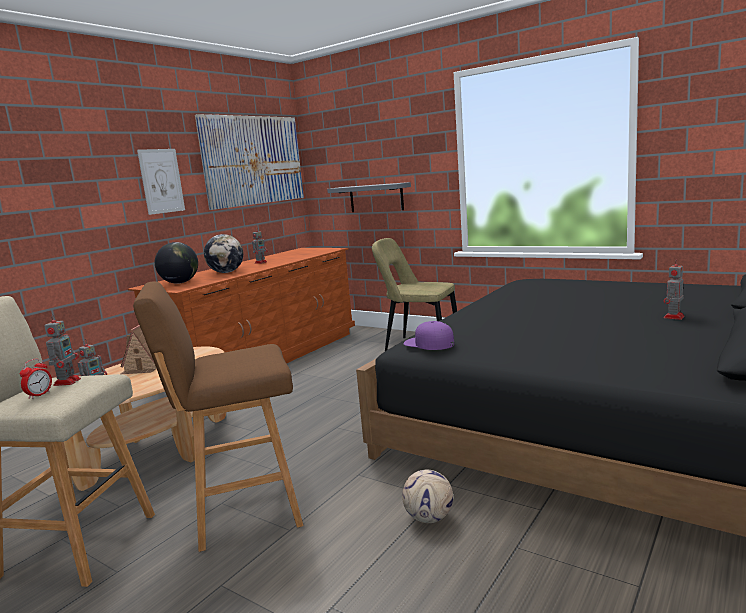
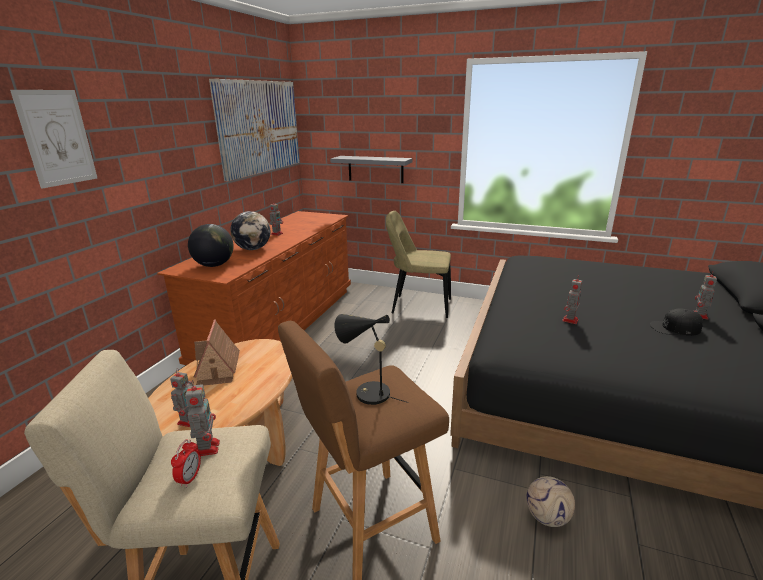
camera: 15 degrees left, 10 degrees up
picture [137,149,185,215] -> picture moved to [10,90,98,189]
purple cap [404,321,454,350] -> none
none -> black table lamp [335,314,409,405]
none -> toy robot [562,277,582,324]
none -> black cap [650,308,703,336]

